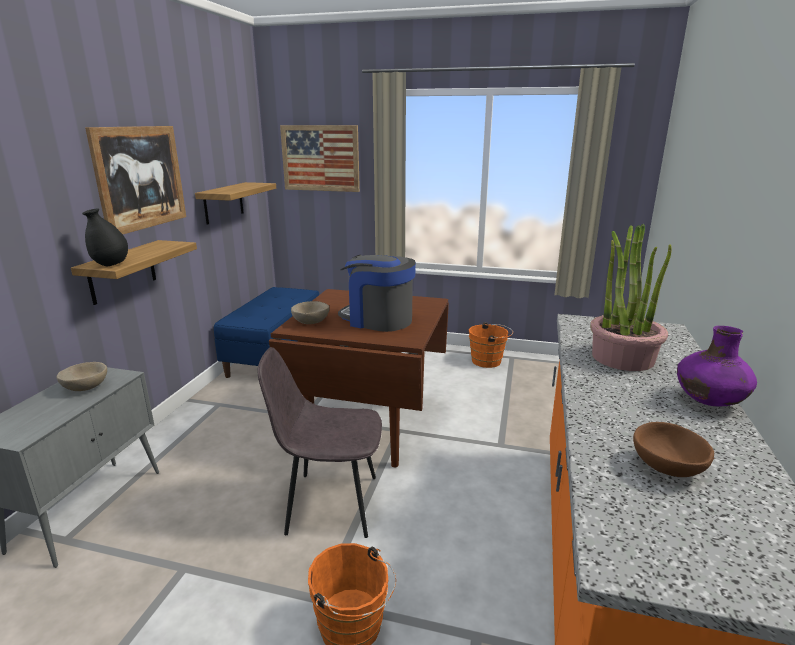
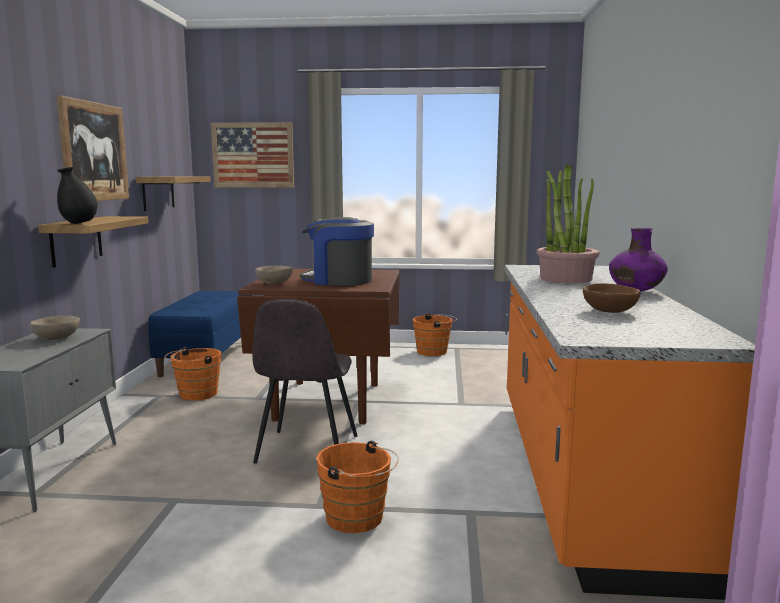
camera: 10 degrees left, 10 degrees down
grey chair [257,347,382,538] -> grey chair turned 75 degrees counterclockwise [252,299,358,464]
none -> orange bucket [165,347,221,400]

